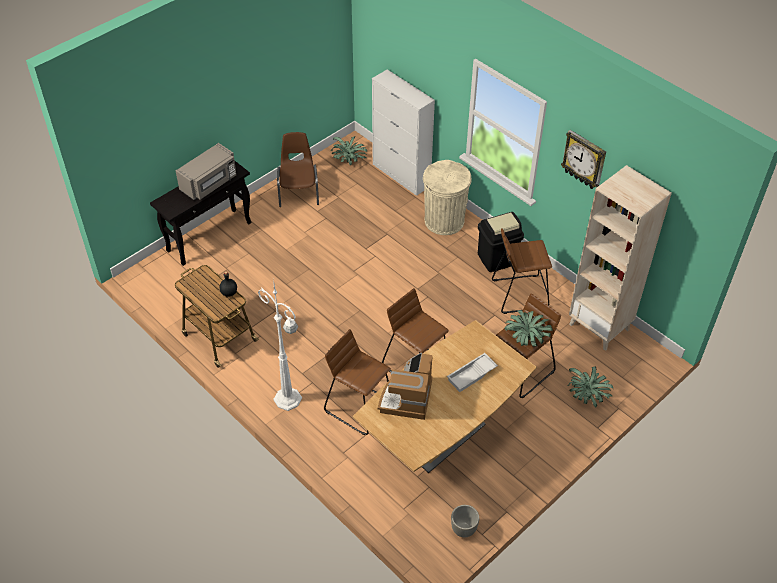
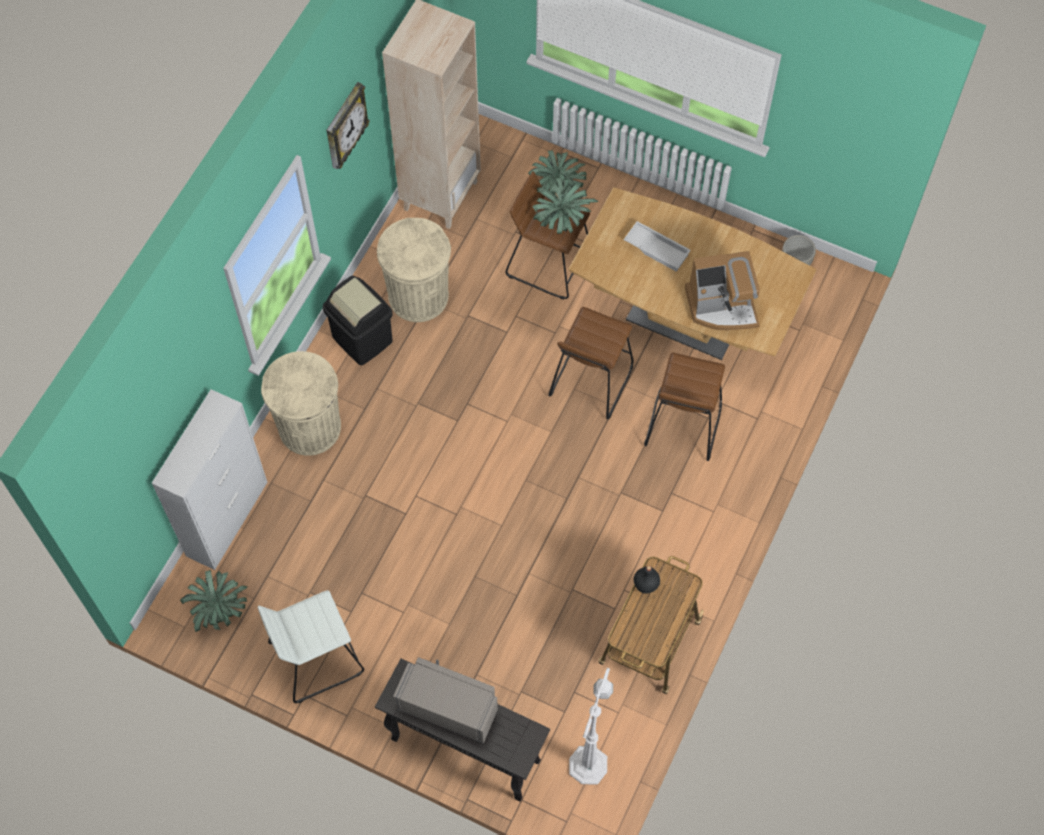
camera: 110 degrees left, 15 degrees up
white floor lamp [258,279,302,411] -> white floor lamp moved to [569,668,613,785]
brown chair [277,132,319,207] -> white stool [258,590,364,703]
brown stool [492,228,552,314] -> beige trash can [377,218,451,322]

